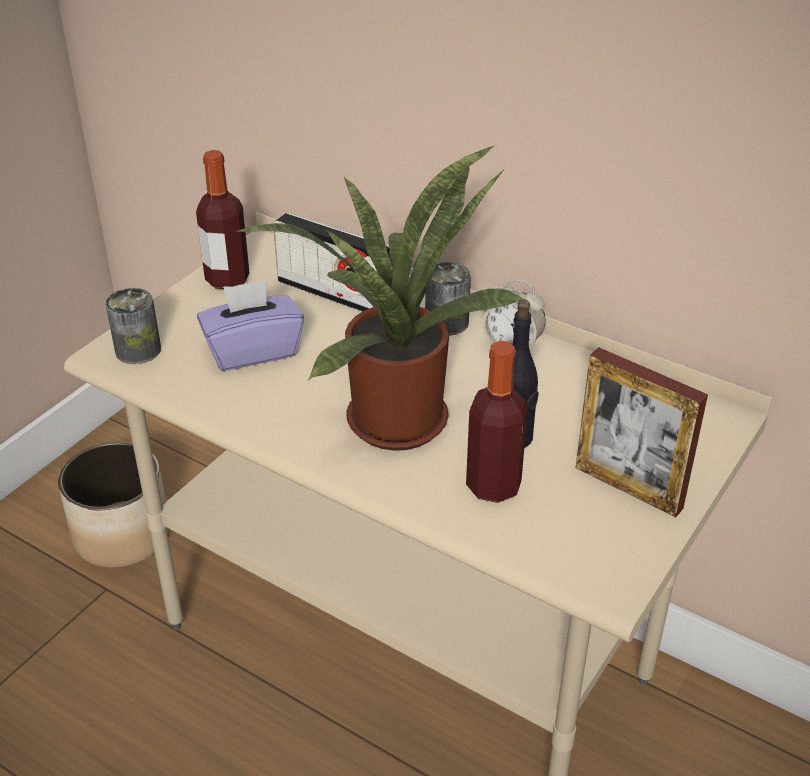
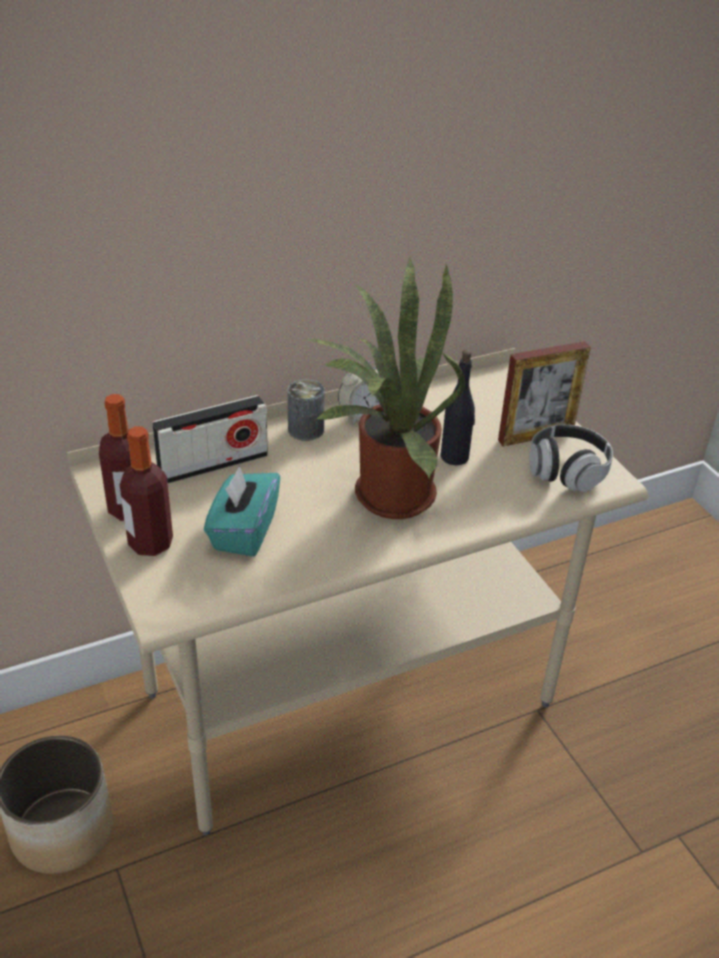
camera: 60 degrees left, 0 degrees up
can [106,288,161,364] -> none
purple tissue box [197,280,304,371] -> turquoise tissue box [204,466,280,557]
bottle [466,341,528,503] -> bottle moved to [120,426,173,556]
none -> headphones [529,425,613,492]

